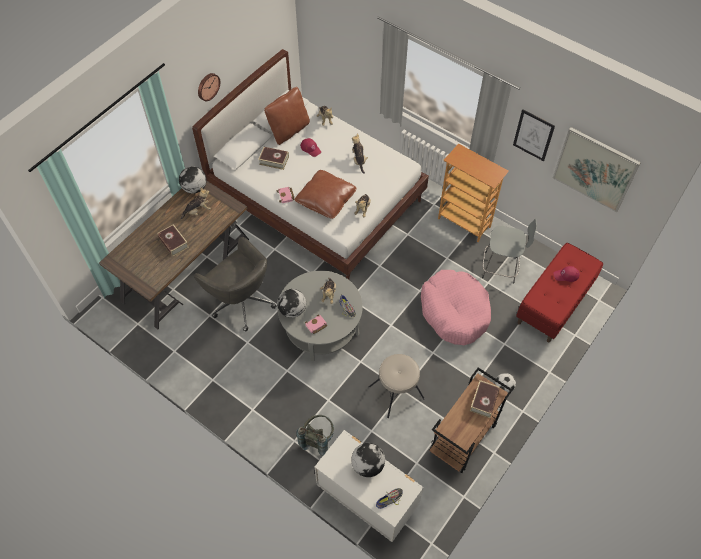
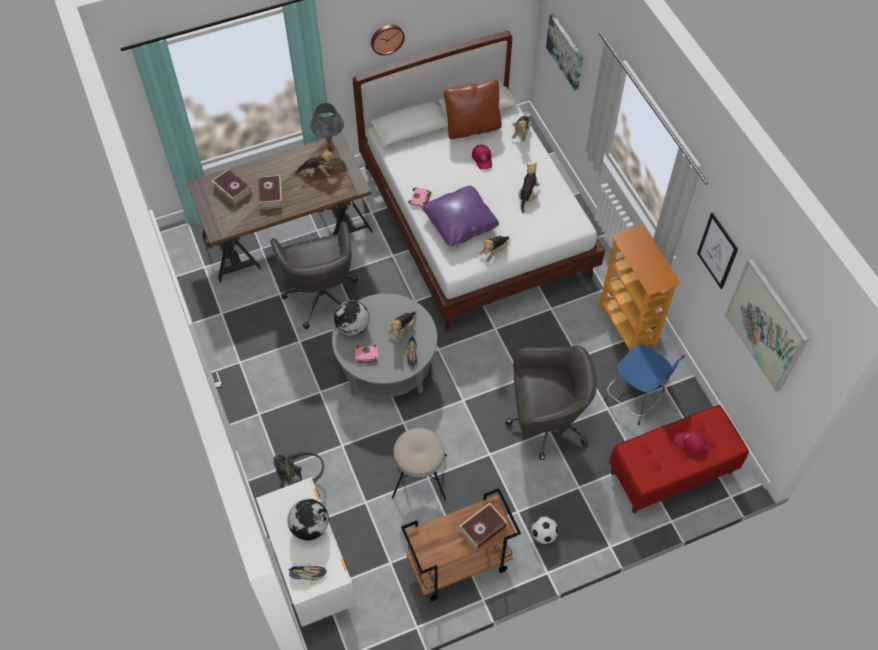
camera: 30 degrees right, 0 degrees up
globe [179,166,207,194] -> grey table lamp [310,103,344,151]
book [258,147,289,170] -> book moved to [212,169,251,205]
brown pillow [295,170,357,219] -> purple pillow [422,186,499,246]
pink dog bed [421,270,491,345] -> grey office chair [505,346,597,460]
grey stool [482,218,537,283] -> blue stool [604,344,685,425]
none -> picture [546,14,583,91]

